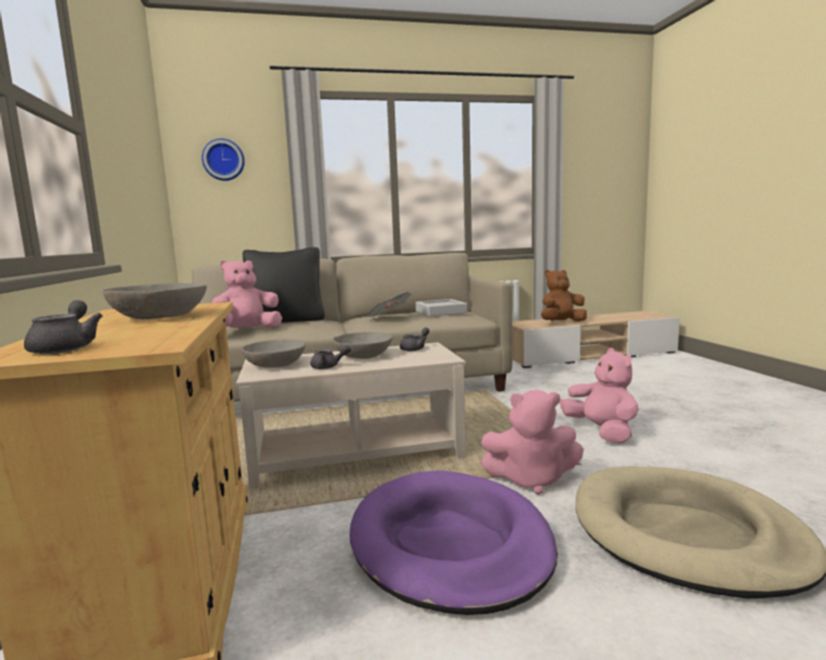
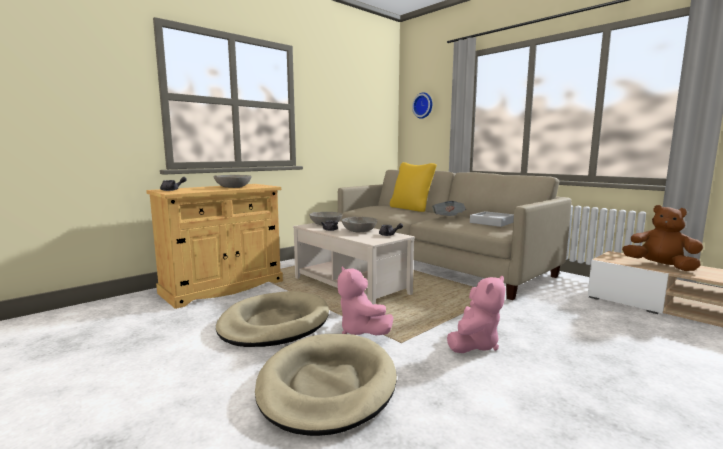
camera: 60 degrees right, 0 degrees up
pink plush toy [212,260,282,328] -> none
black pillow [243,247,325,323] -> yellow pillow [390,162,437,212]
purple dog bed [350,470,558,615] -> beige dog bed [216,291,329,347]

